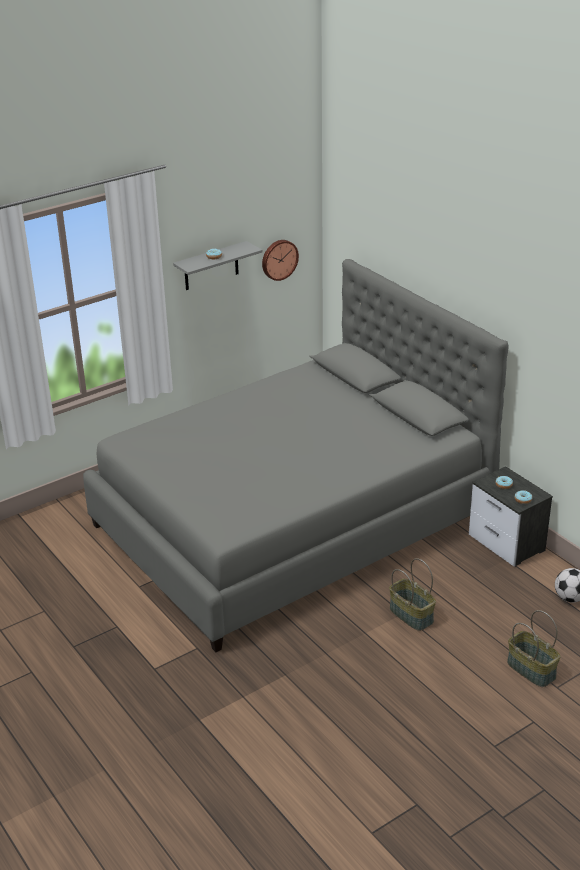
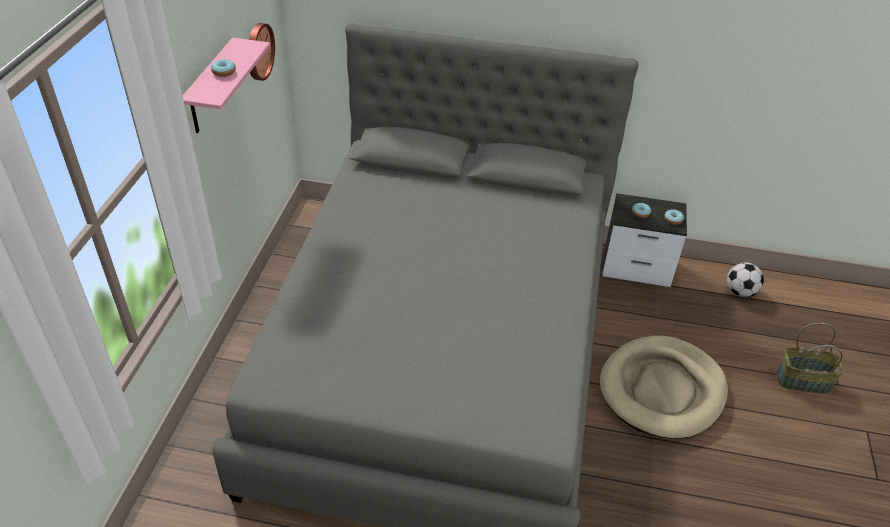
camera: 45 degrees left, 10 degrees up
grey shelf [173,241,262,290] -> pink shelf [183,38,270,133]
basket [389,558,436,631] -> beige dog bed [600,335,728,439]

